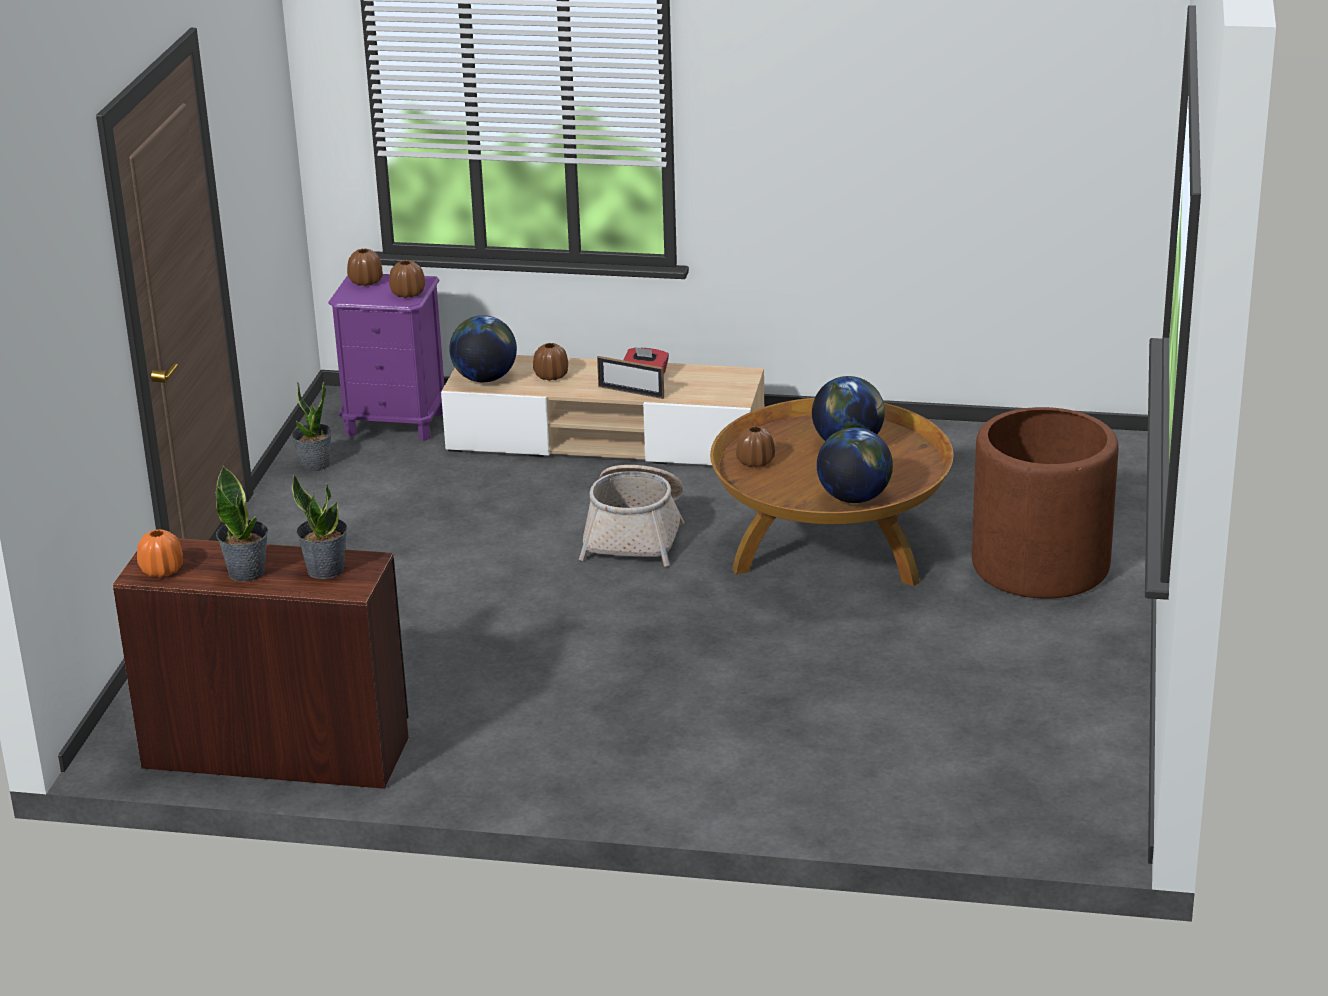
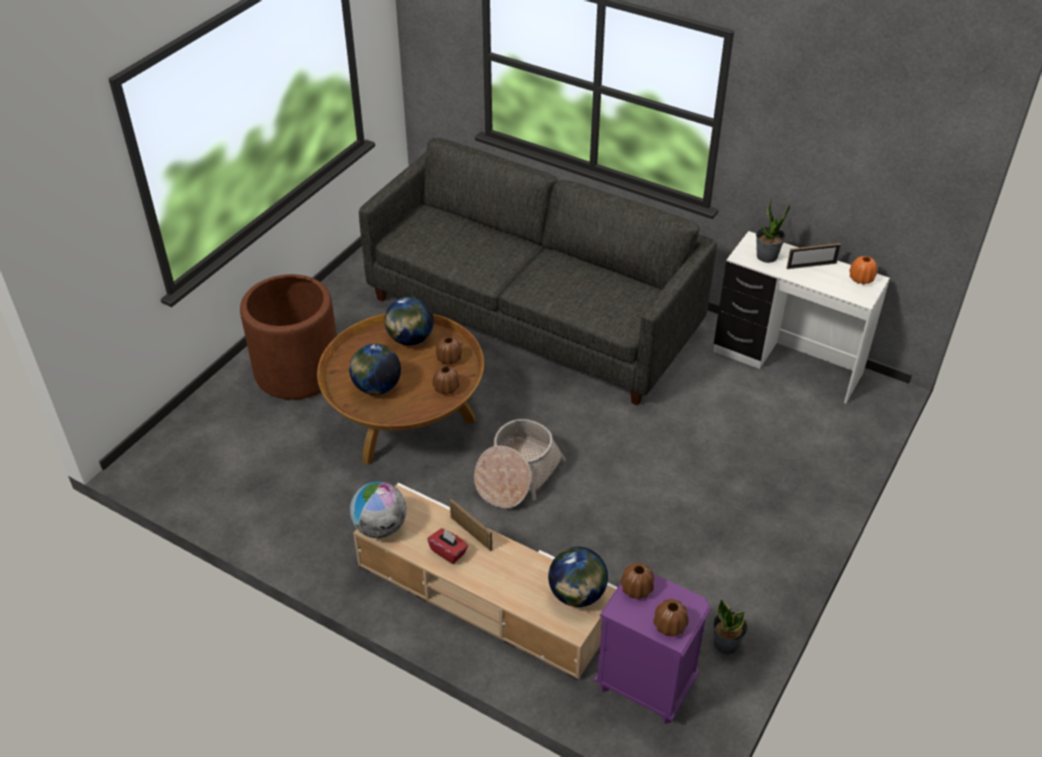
camera: 160 degrees left, 15 degrees up
brown desk [113,538,409,789] -> white desk [714,231,890,403]
potted plant [216,465,268,582] -> picture frame [787,243,841,269]
brown vase [533,343,568,381] -> brown vase moved to [436,337,462,365]
none -> globe [350,482,407,538]
none -> grey sofa [359,138,717,406]

